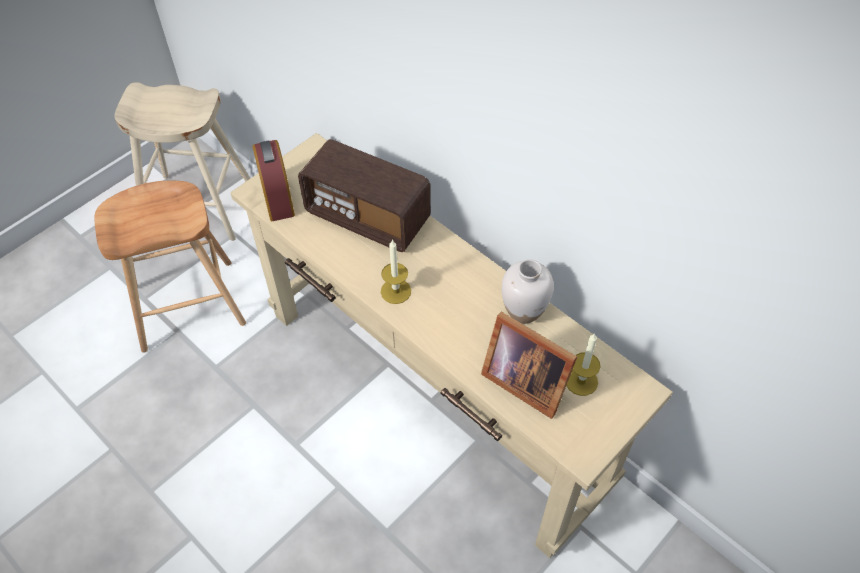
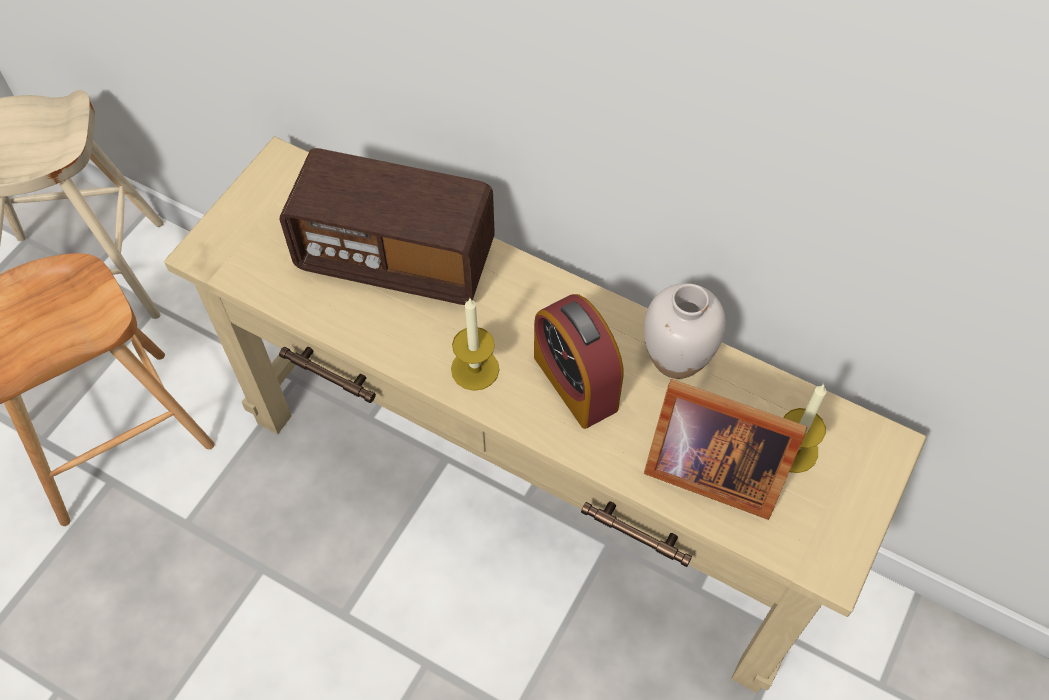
camera: 15 degrees left, 5 degrees up
alarm clock [252,140,295,221] -> alarm clock moved to [534,294,624,429]

